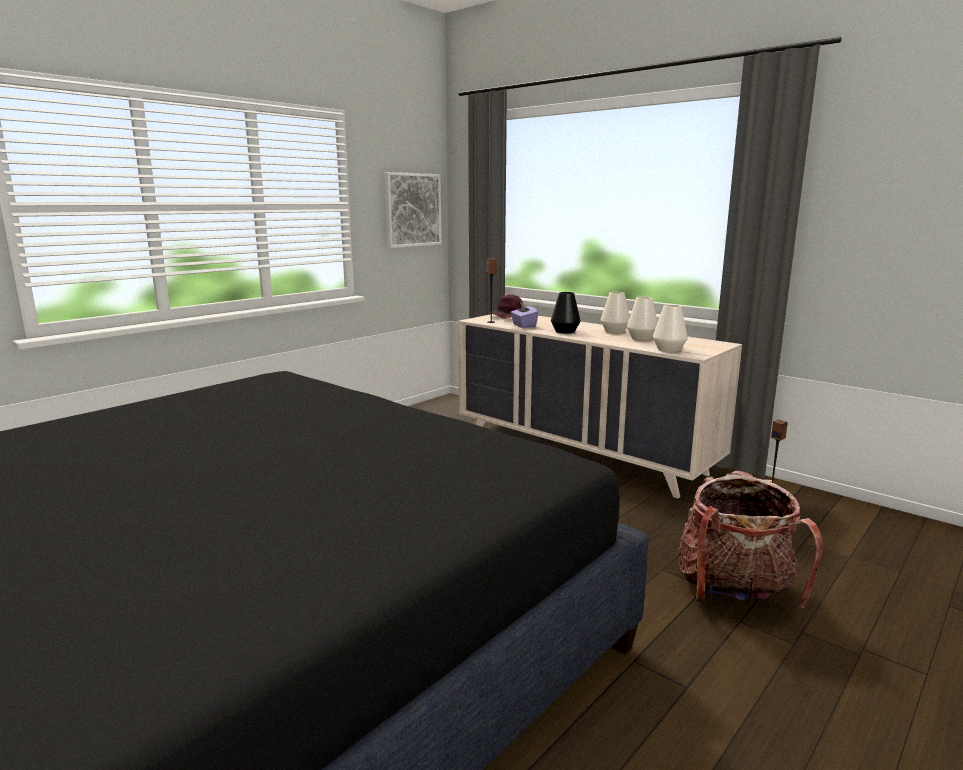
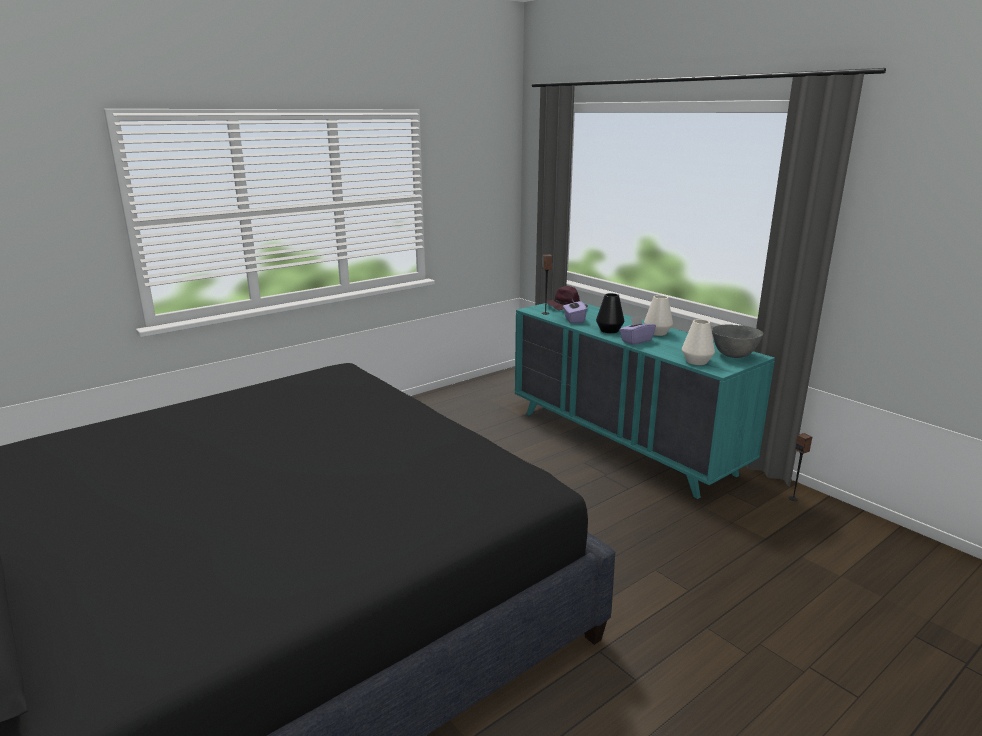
camera: 10 degrees right, 5 degrees up
picture [384,172,442,248] -> none
beige dresser [458,314,742,499] -> turquoise dresser [515,303,775,499]
white vase [627,297,658,341] -> none
backpack [679,471,822,608] -> none
none -> purple tissue box [619,316,656,345]
none -> grey bowl [712,324,763,358]

